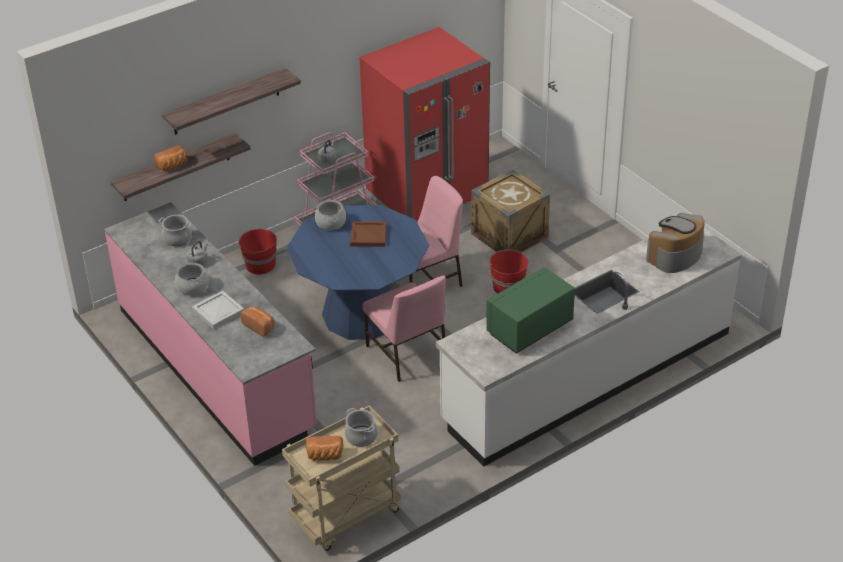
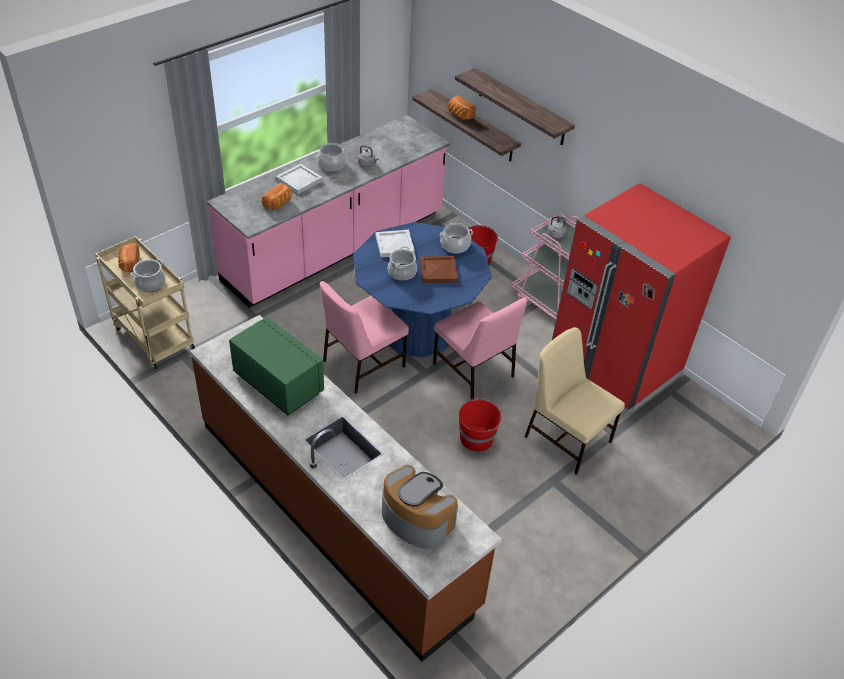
camera: 80 degrees right, 5 degrees up
cooking pot [159,215,192,246] -> cooking pot moved to [388,246,417,281]
white counter [436,228,742,467] -> brown counter [190,315,502,662]
crate [471,169,550,253] -> beige chair [524,327,625,475]
none -> white tray [376,230,415,257]

